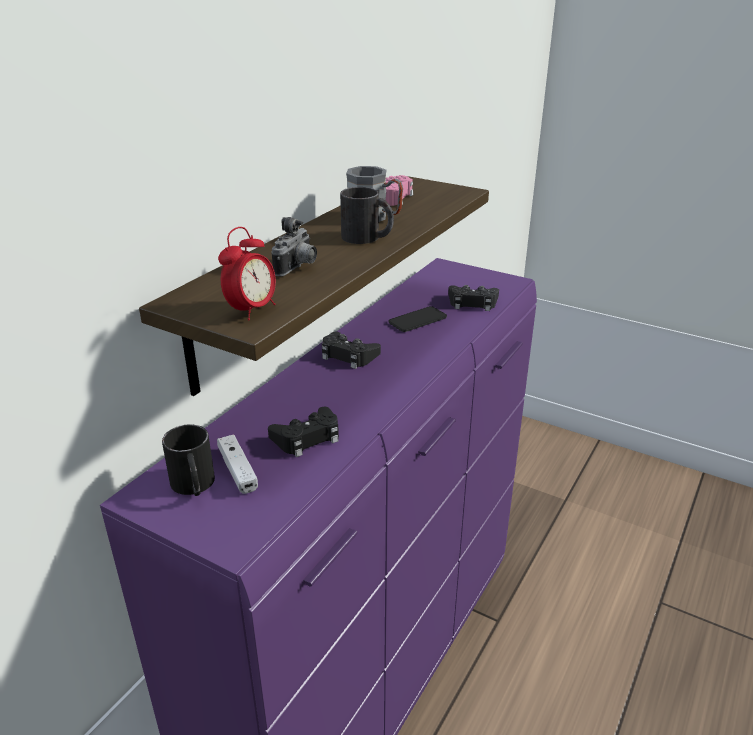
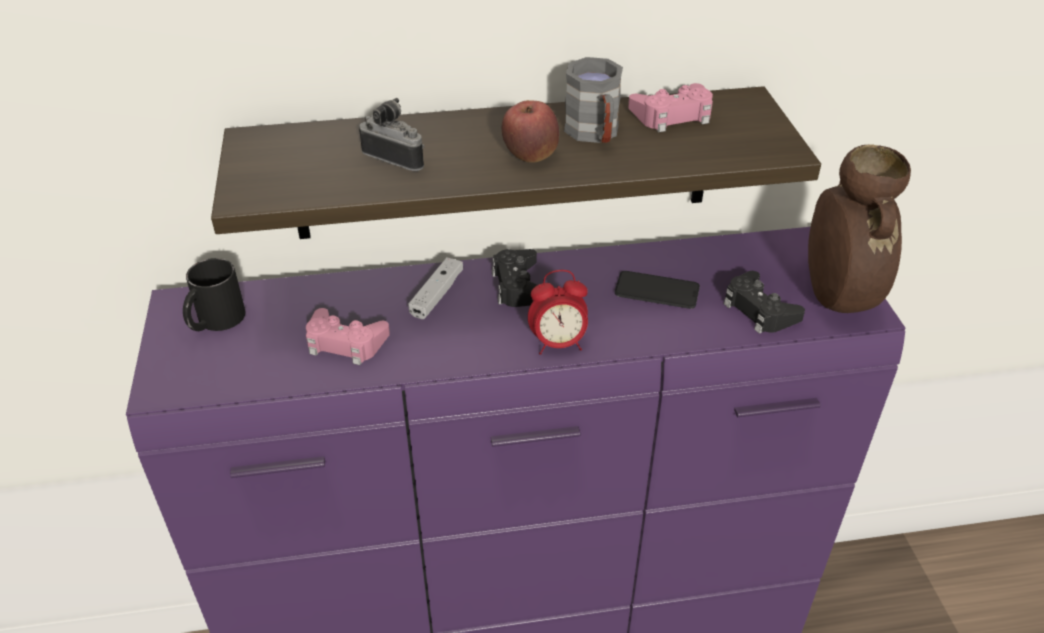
camera: 50 degrees right, 10 degrees up
white game controller [217,434,258,494] -> white game controller moved to [408,257,463,319]
alarm clock [218,227,276,320] -> alarm clock moved to [528,270,588,355]
black game controller [268,407,339,457] -> pink game controller [306,308,390,365]
camera [271,217,317,277] -> camera turned 135 degrees counterclockwise [359,98,425,171]
black mug [340,187,394,244] -> apple [502,100,559,163]
none -> brown vase [808,144,911,313]

